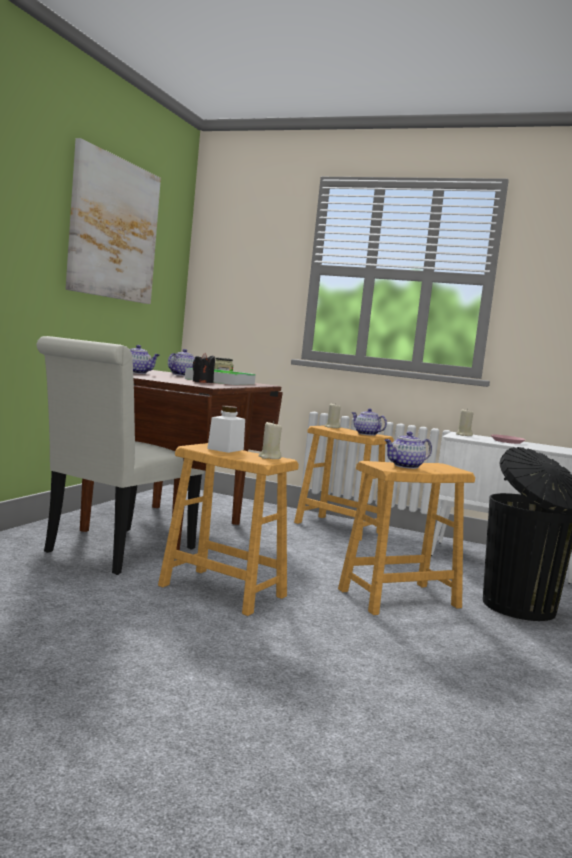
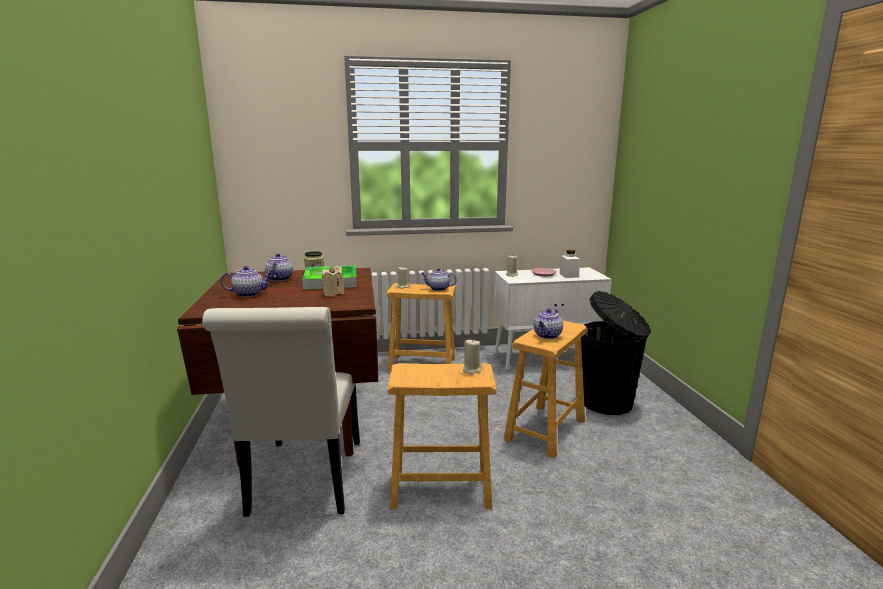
camera: 30 degrees left, 10 degrees up
picture [66,138,161,304] -> none
black candle [193,353,215,383] -> beige candle [321,265,344,296]
white jar [207,406,245,453] -> white jar moved to [559,250,580,278]

